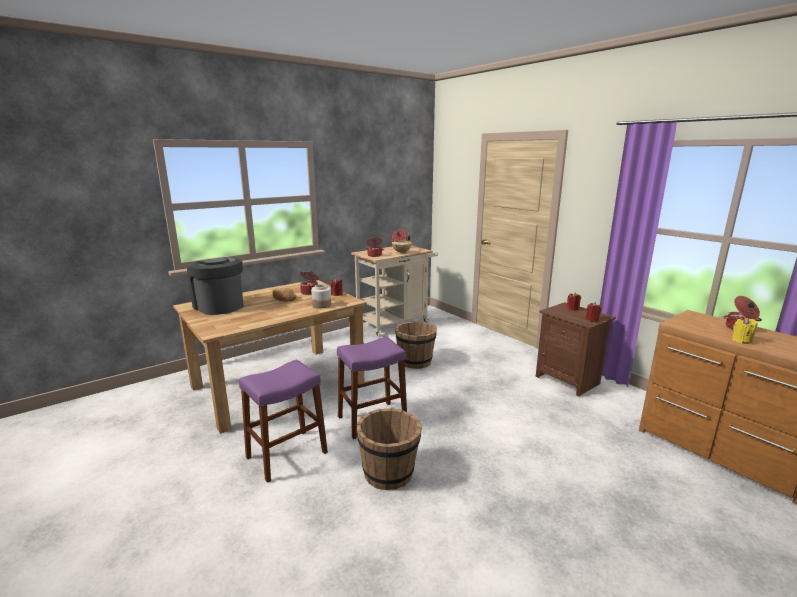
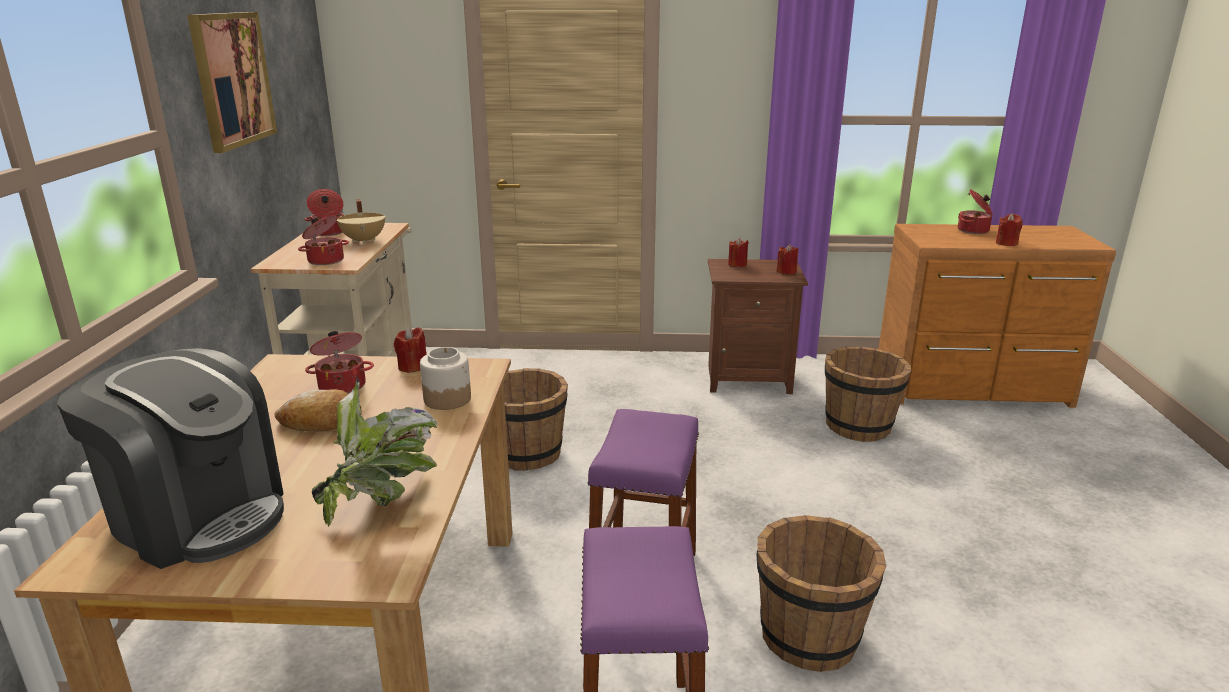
camera: 50 degrees left, 5 degrees up
coffee machine [187,258,244,315] -> coffee machine turned 150 degrees counterclockwise [57,348,284,569]
yellow candle [732,318,757,344] -> red candle [996,213,1023,246]
none -> picture [187,12,277,153]
none -> potted plant [312,377,437,527]
none -> brown bucket [825,346,911,442]

